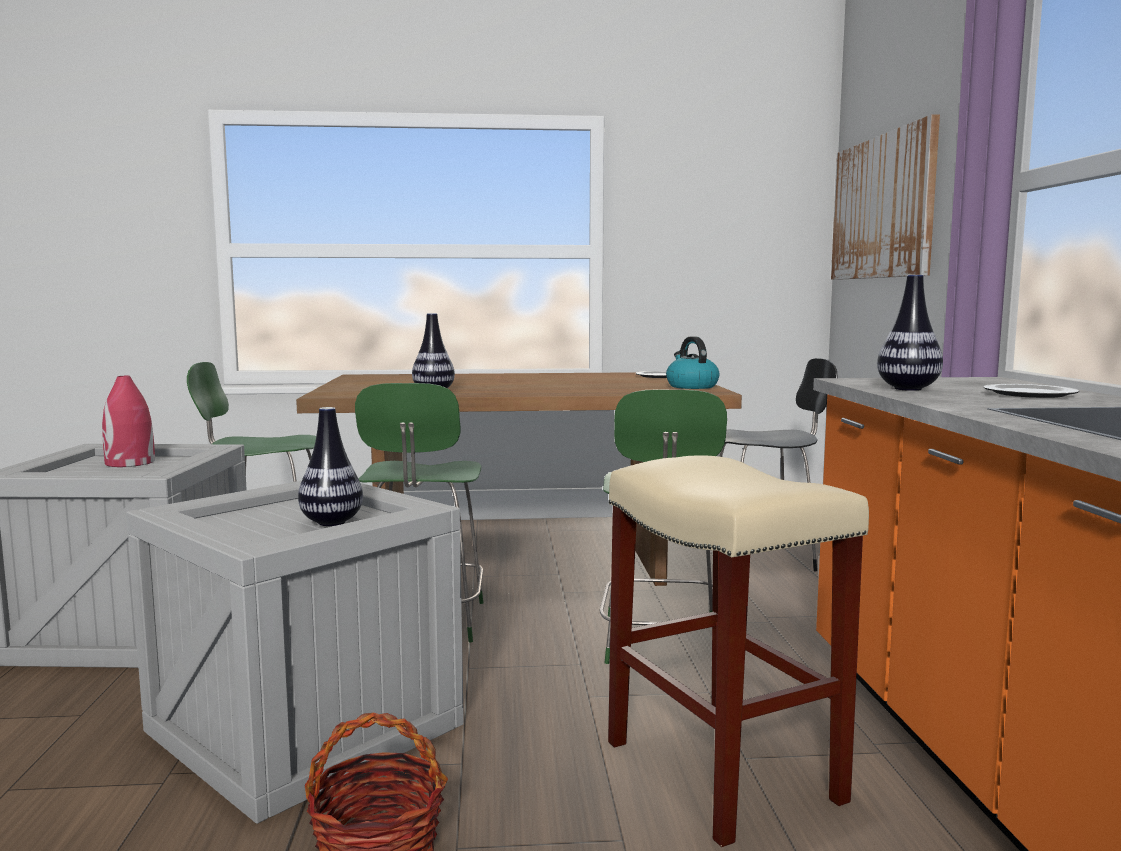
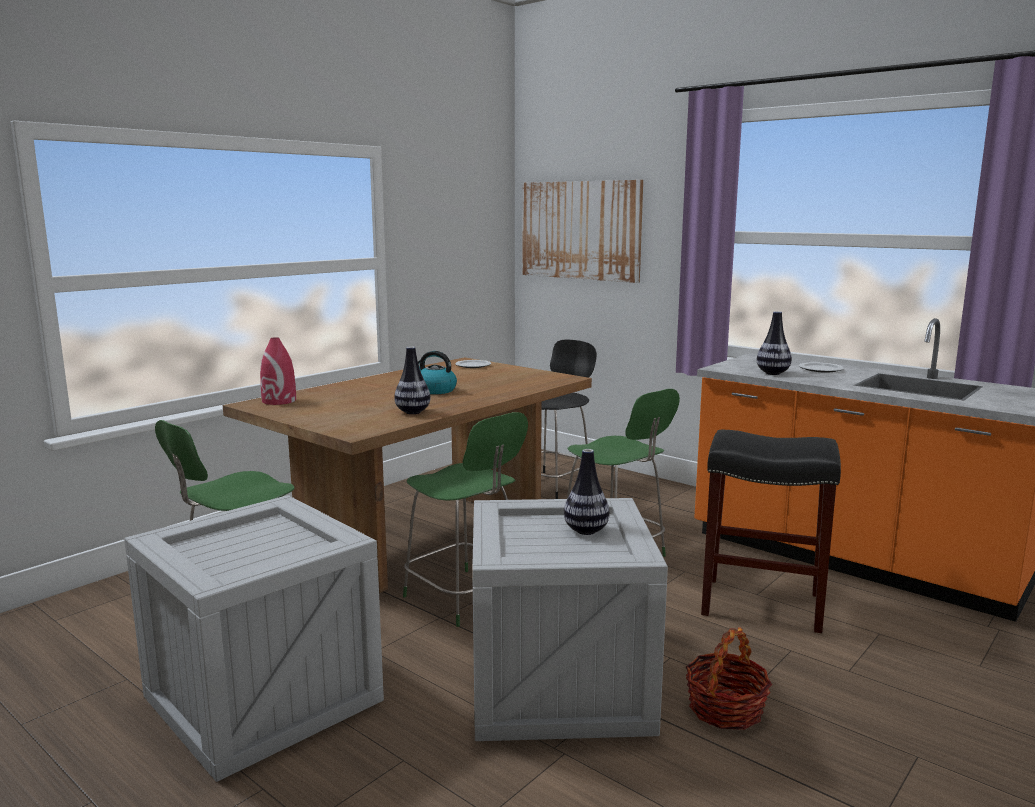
camera: 45 degrees left, 5 degrees up
red vase [102,376,155,467] -> red vase moved to [260,337,296,405]
beige stool [608,455,869,847] -> black stool [701,429,841,633]
kettle [666,336,720,389] -> kettle moved to [418,351,457,394]

